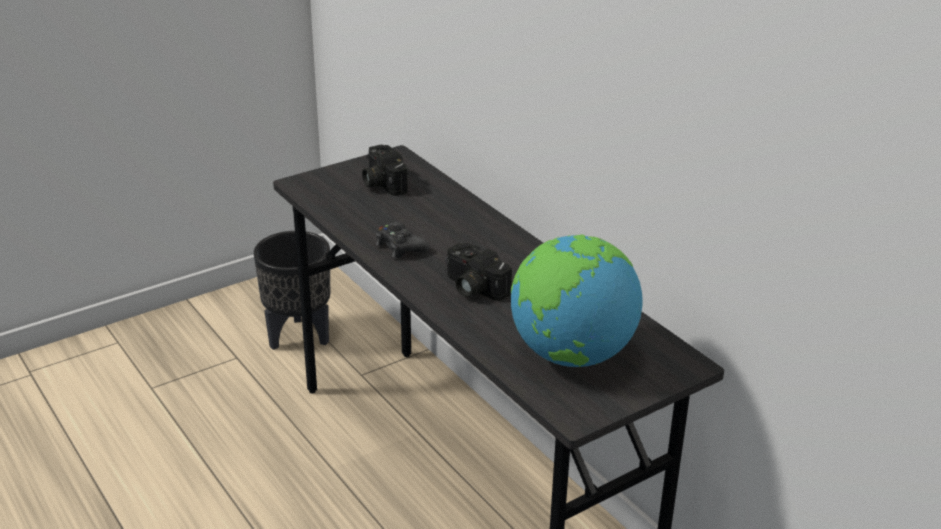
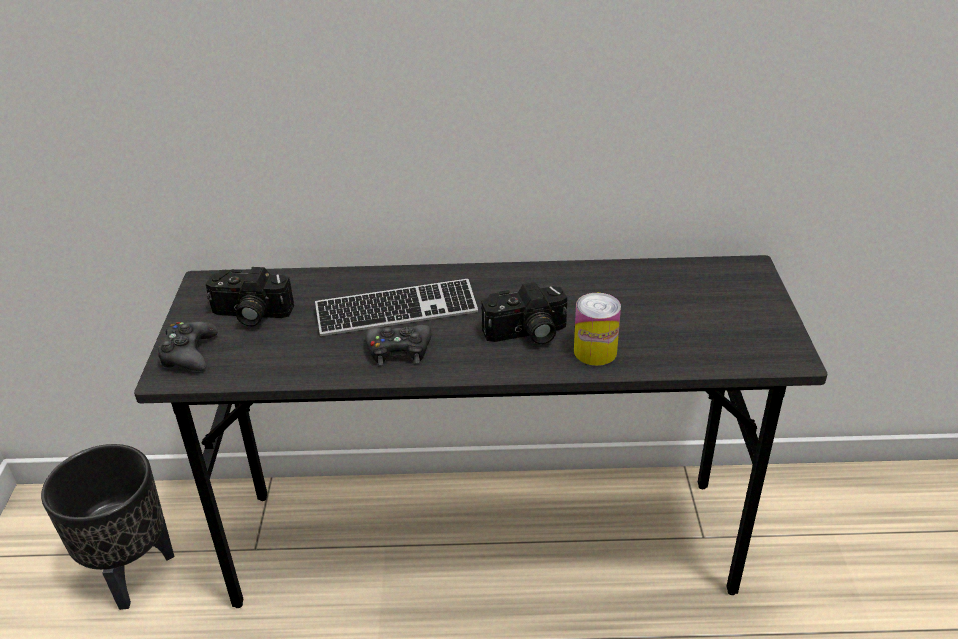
camera: 55 degrees left, 5 degrees up
globe [511,235,643,367] -> none
none -> black game controller [158,322,218,371]
none -> keyboard [315,279,478,336]
none -> can [574,293,621,366]

